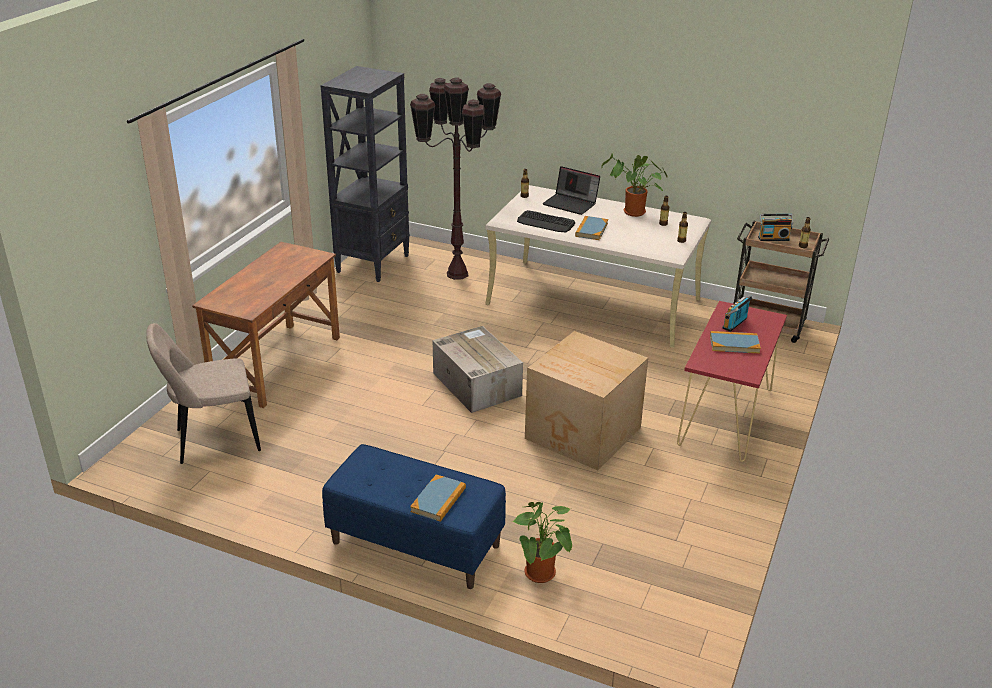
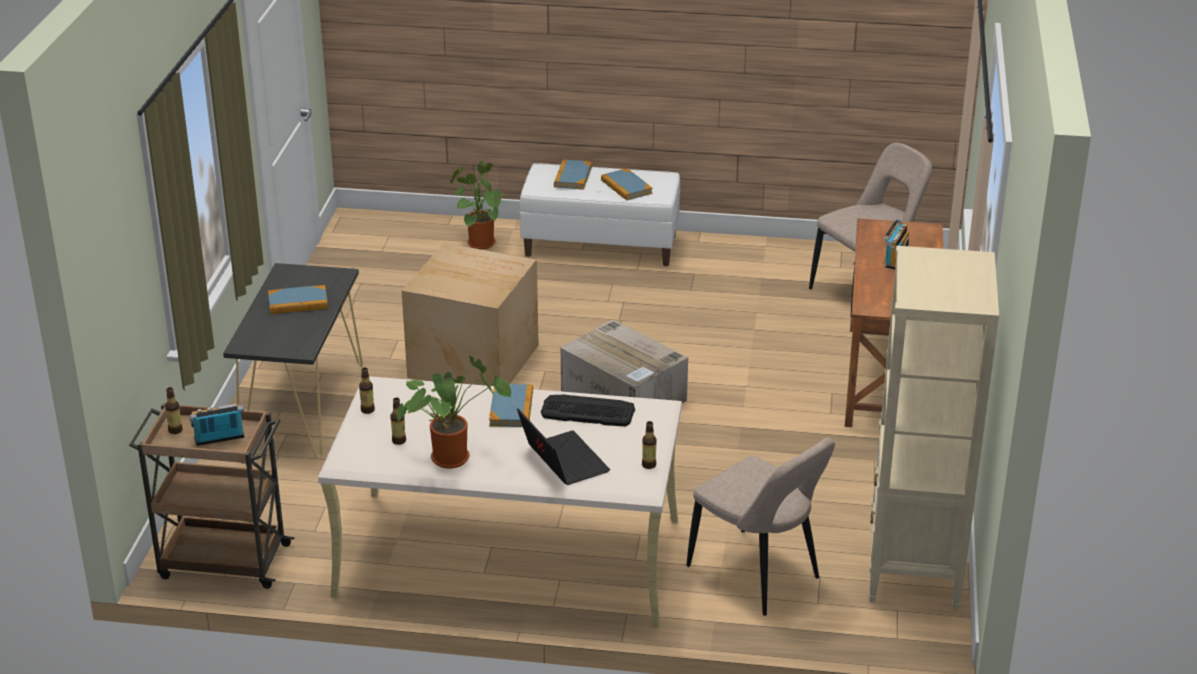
camera: 165 degrees right, 0 degrees up
black bookcase [321,66,410,282] -> beige bookcase [869,246,999,610]
blue bench [322,444,506,589] -> white bench [520,163,680,266]
brown floor lamp [410,78,501,280] -> beige chair [686,437,835,616]
laptop [542,166,600,215] -> laptop turned 45 degrees clockwise [517,409,610,485]
red console table [677,301,787,462] -> black console table [223,263,363,458]
radio [722,295,754,332] -> radio moved to [883,218,909,269]
none -> book [601,168,653,201]

